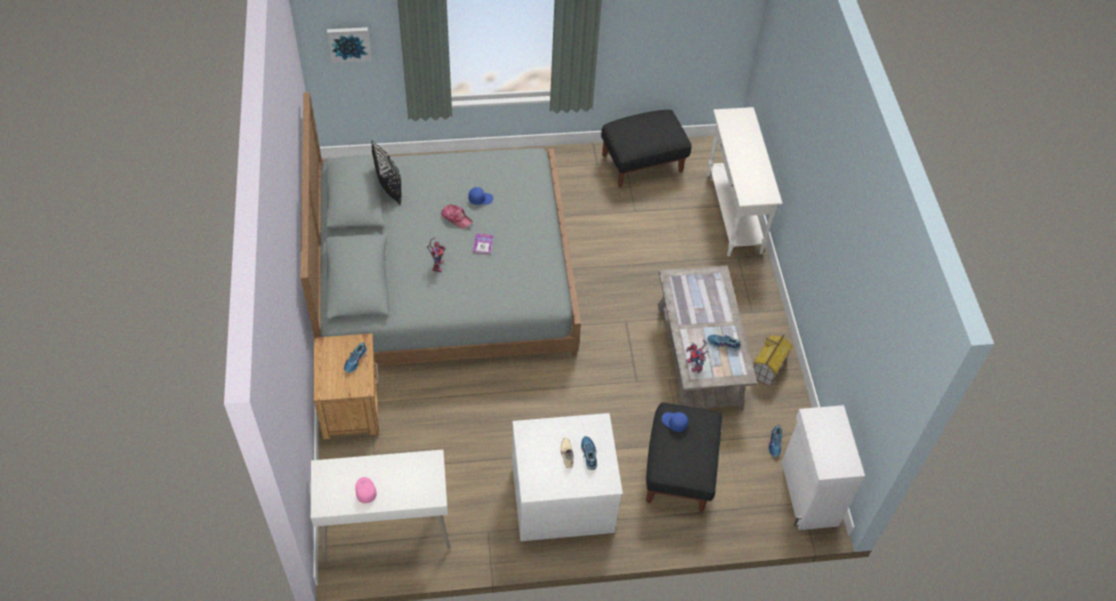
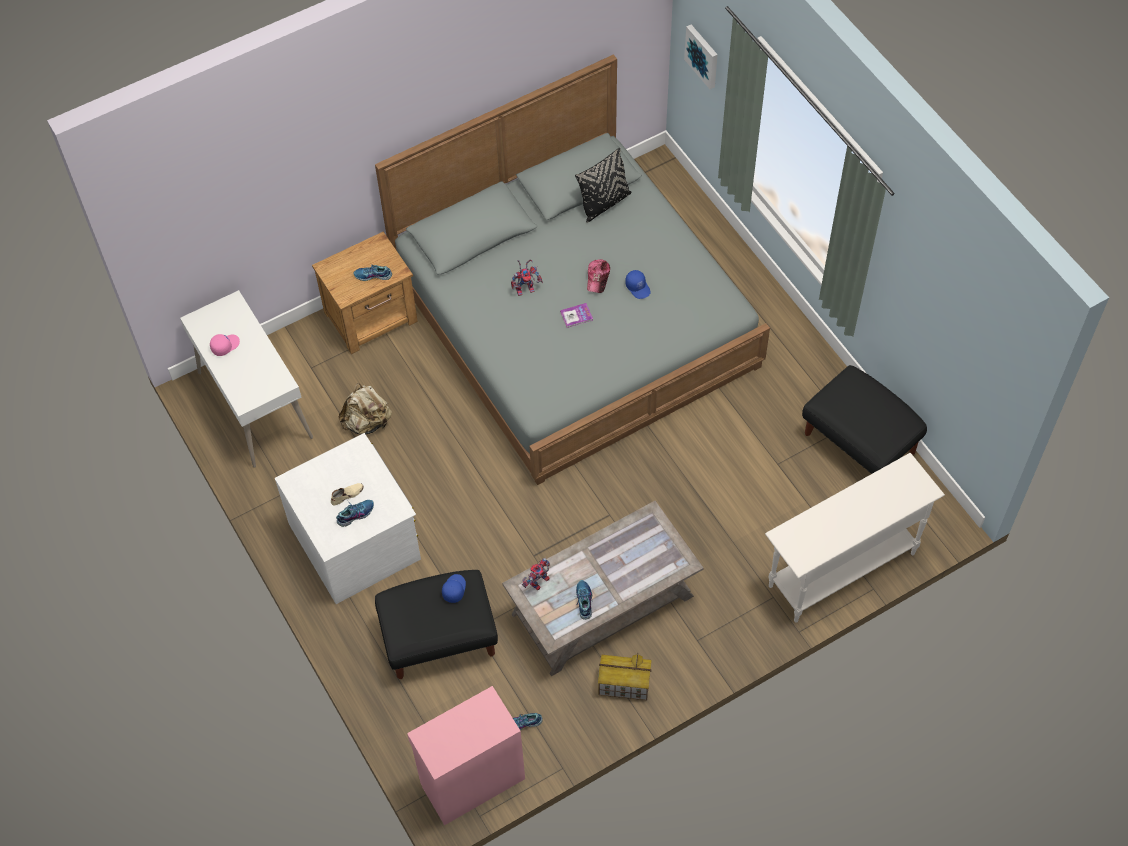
camera: 70 degrees right, 5 degrees up
white cabinet [782,405,865,530] -> pink cabinet [407,686,525,825]
none -> beige backpack [338,383,392,434]

